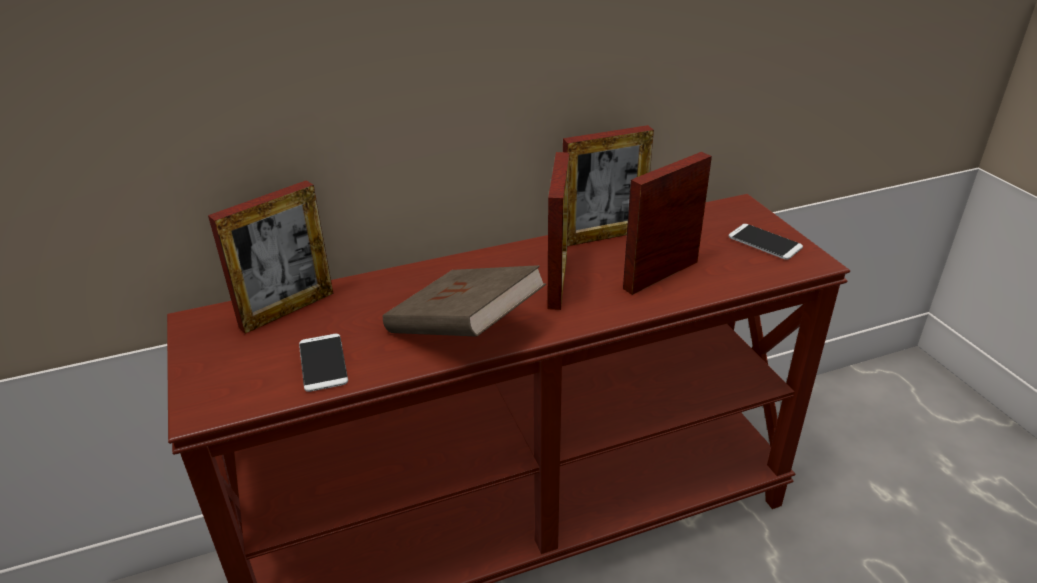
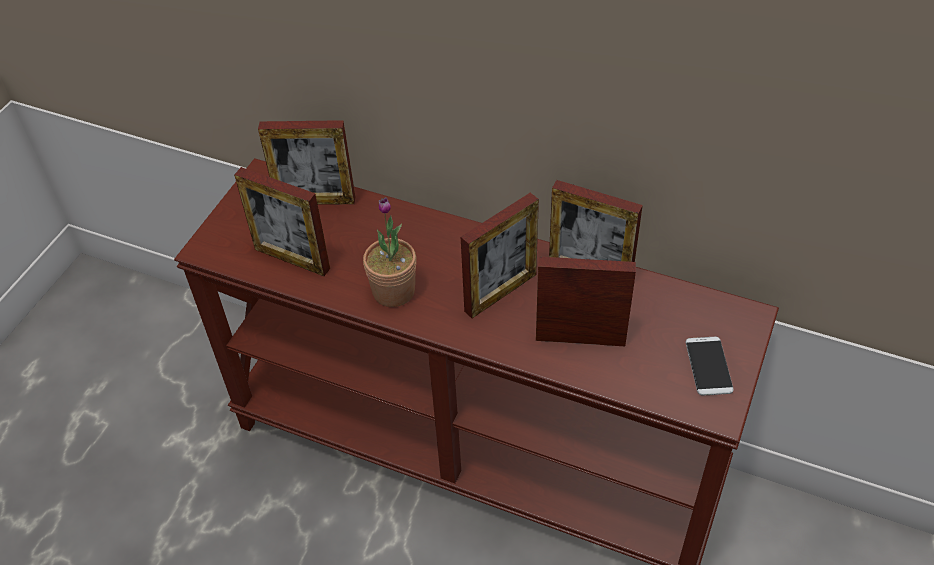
camera: 45 degrees right, 15 degrees up
phone [299,334,348,392] -> picture frame [234,167,330,276]
brown book [383,265,546,337] -> potted plant [363,197,416,307]

